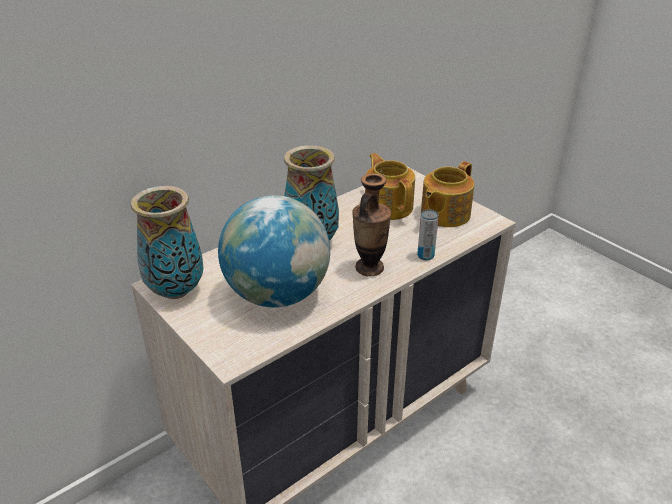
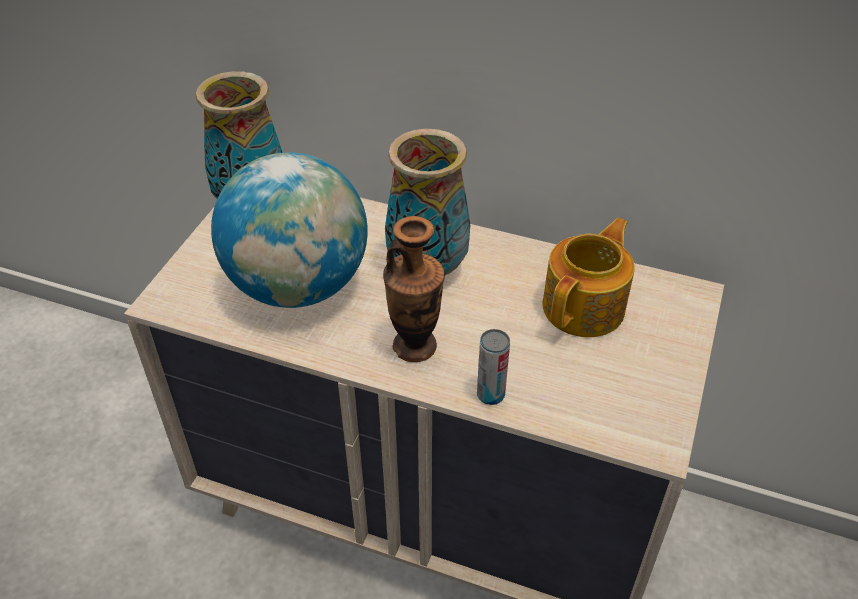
camera: 60 degrees right, 10 degrees up
teapot [421,161,474,227] -> none

